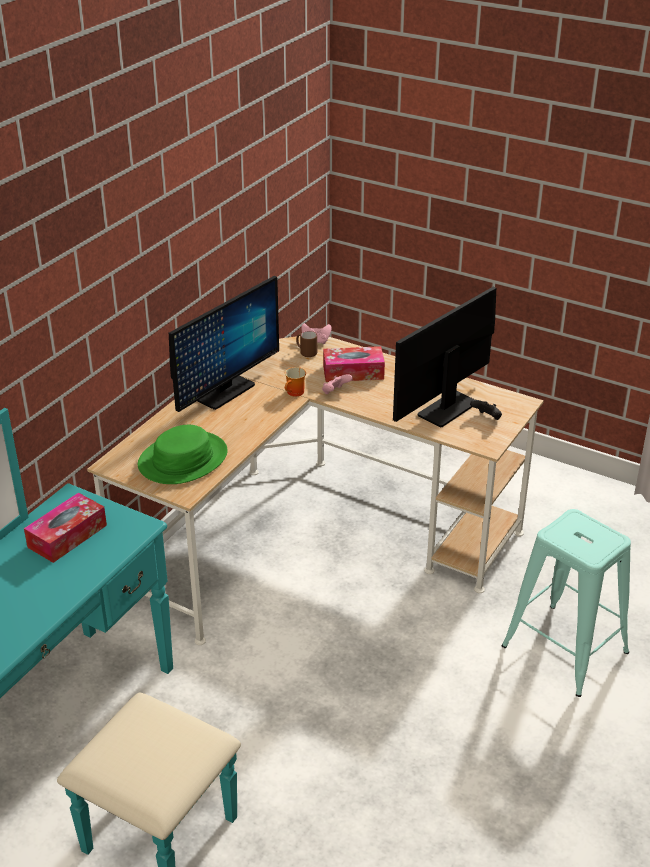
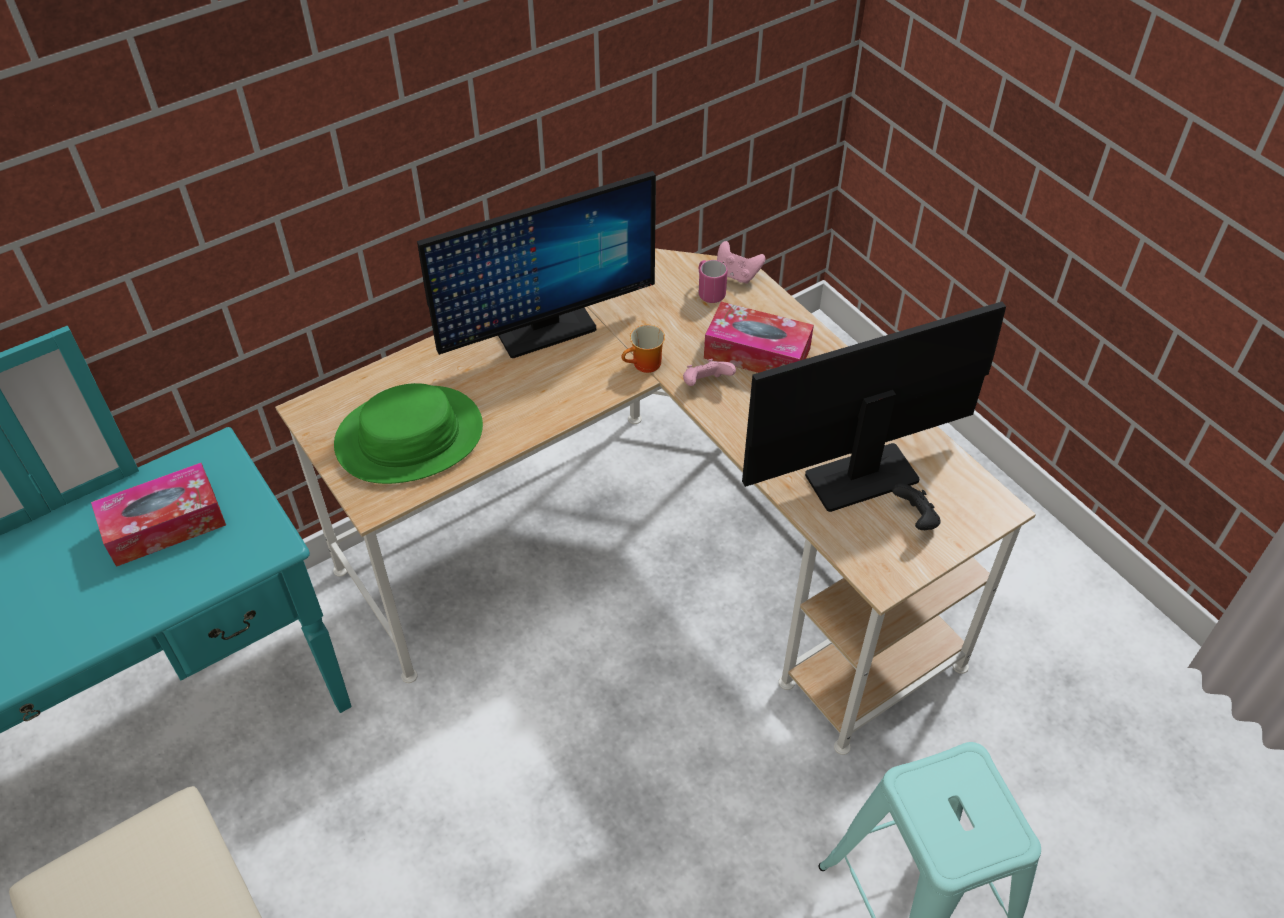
camera: 25 degrees right, 15 degrees up
brown mug [296,331,317,357] -> pink mug [699,260,728,303]

